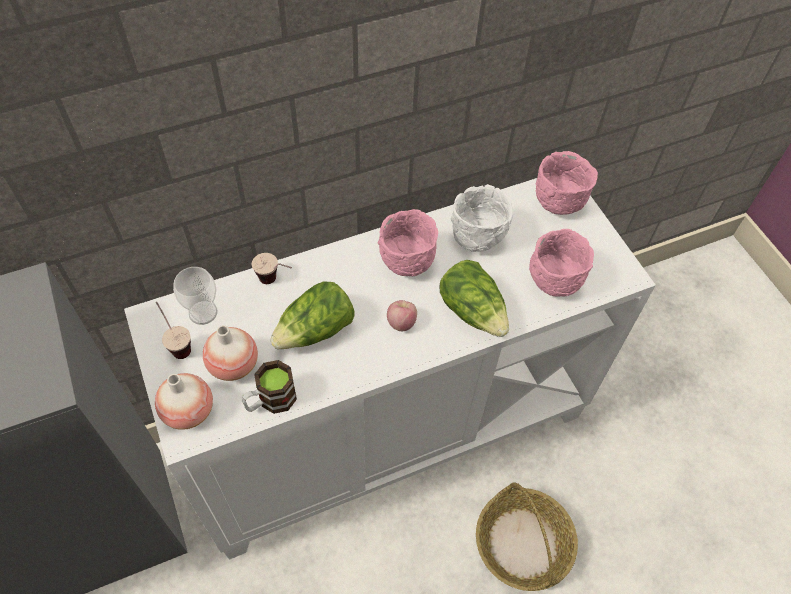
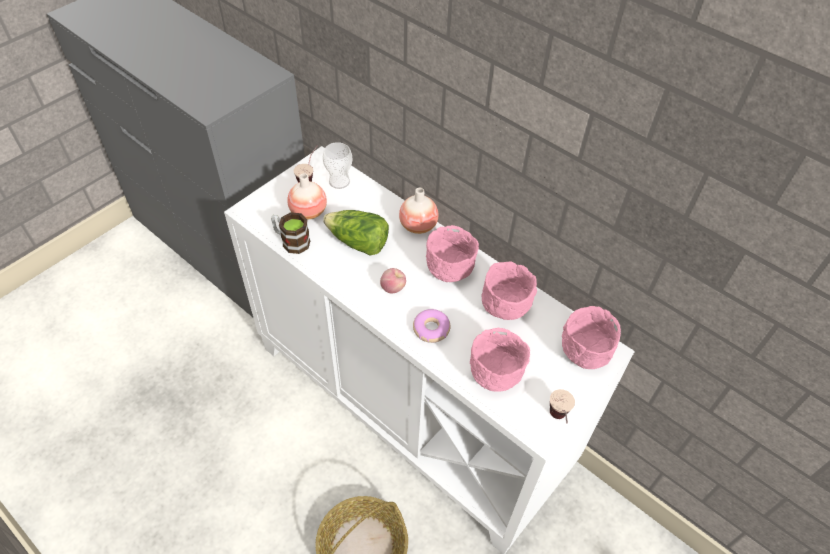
camera: 65 degrees right, 5 degrees down
vase [155,373,213,430] -> vase moved to [399,188,438,234]
cup [252,253,292,284] -> cup moved to [550,389,575,424]
lettuce [440,260,509,337] -> donut [413,309,450,343]
white bowl [451,184,513,252] -> pink bowl [482,261,537,320]

